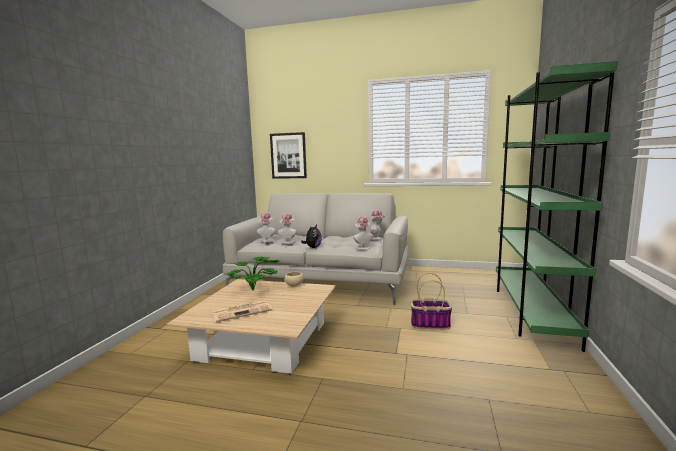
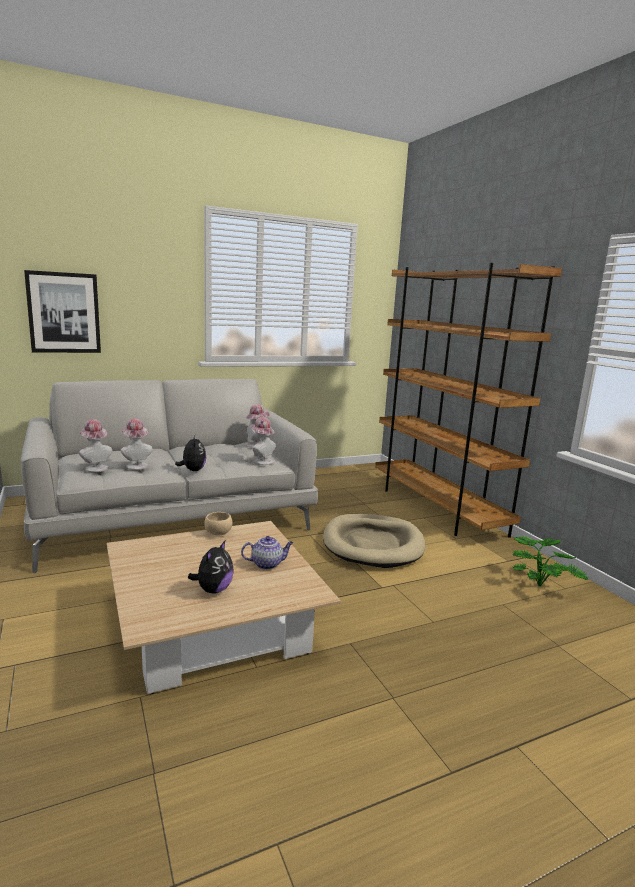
camera: 40 degrees left, 5 degrees up
newspaper [212,300,272,322] -> plush toy [188,541,234,594]
potted plant [228,256,280,290] -> potted plant moved to [512,536,588,587]
basket [411,273,452,329] -> beige dog bed [323,514,425,568]
green bookcase [496,61,618,352] -> brown bookcase [375,263,562,538]
none -> teapot [241,536,293,570]

